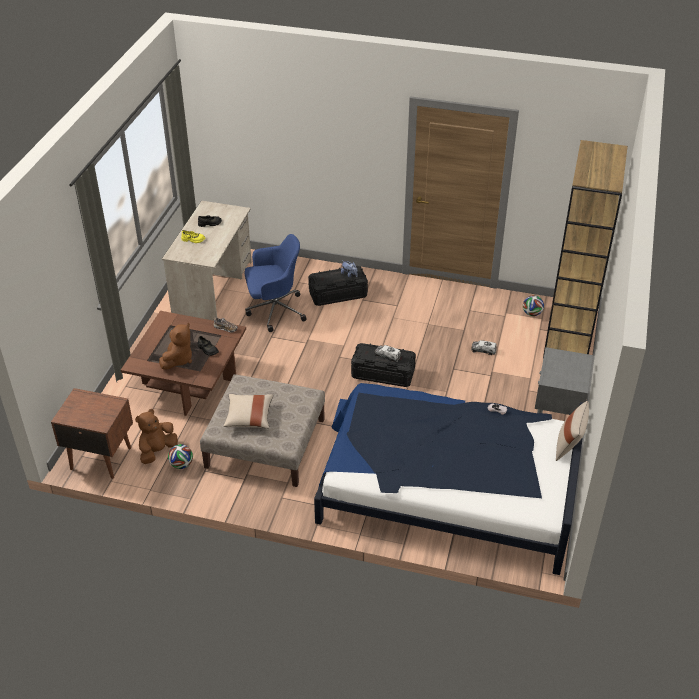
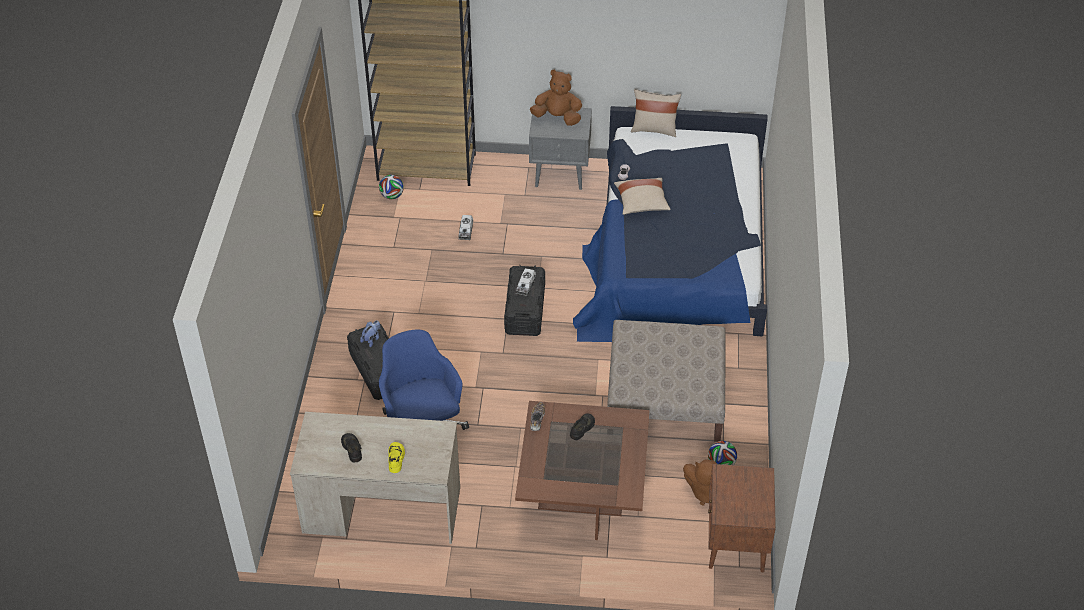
camera: 100 degrees left, 5 degrees up
brown plush toy [159,323,192,370] -> brown plush toy moved to [530,70,582,126]
beige pillow [223,394,273,429] -> beige pillow moved to [614,178,671,215]

